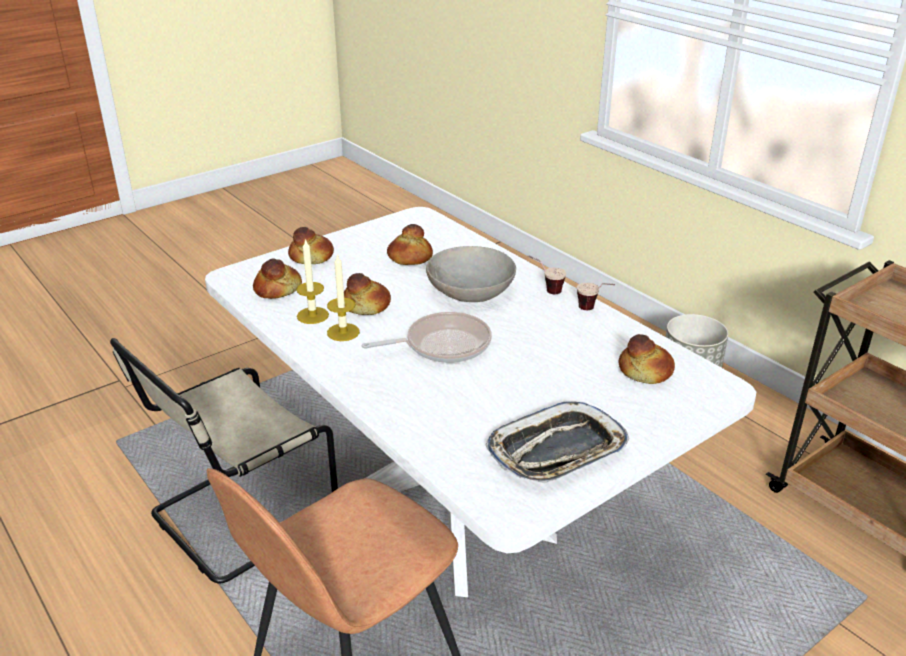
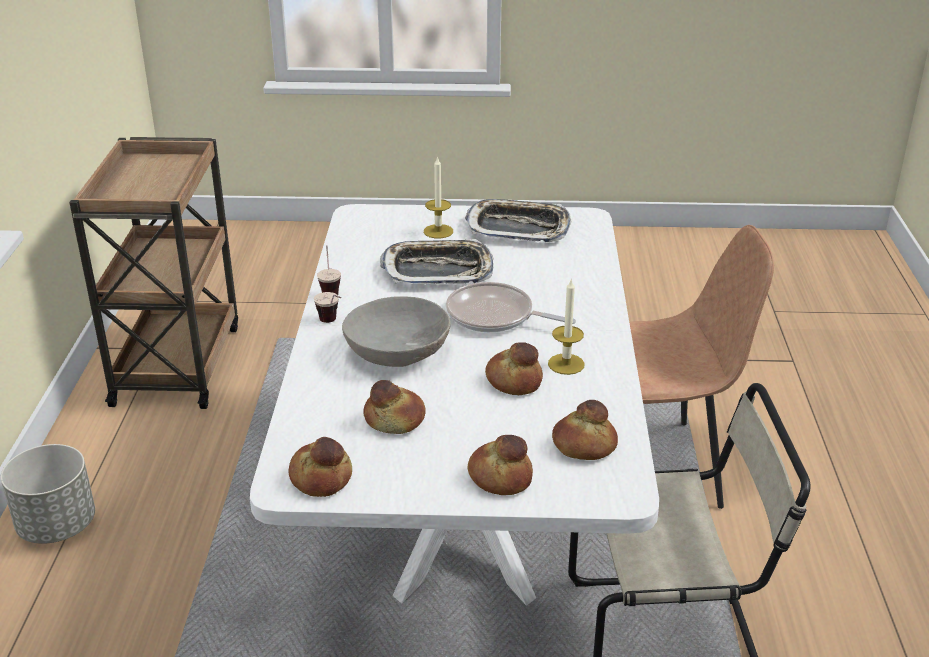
camera: 140 degrees left, 0 degrees up
candle [296,239,329,324] -> candle moved to [424,156,453,238]
bread [619,334,675,384] -> bread moved to [288,437,352,497]
none -> tray [380,239,493,284]

